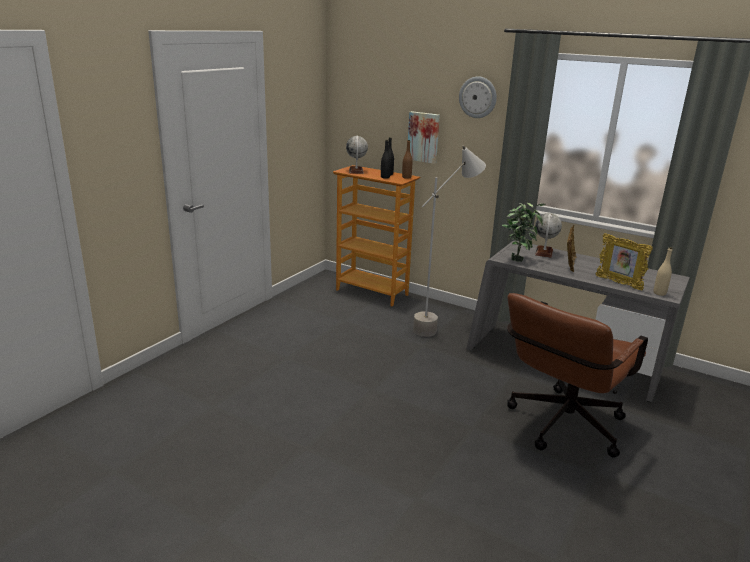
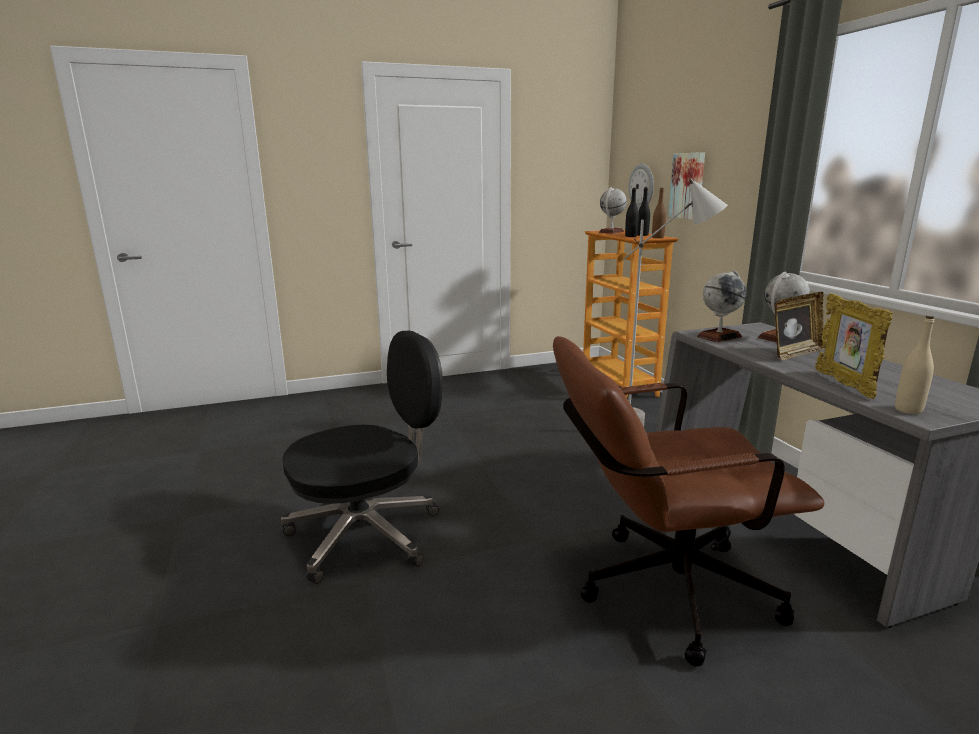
camera: 40 degrees right, 5 degrees down
wall clock [459,76,497,118] -> wall clock moved to [629,164,654,209]
potted plant [502,203,546,262] -> globe [697,270,746,342]
none -> black office chair [281,331,443,584]

